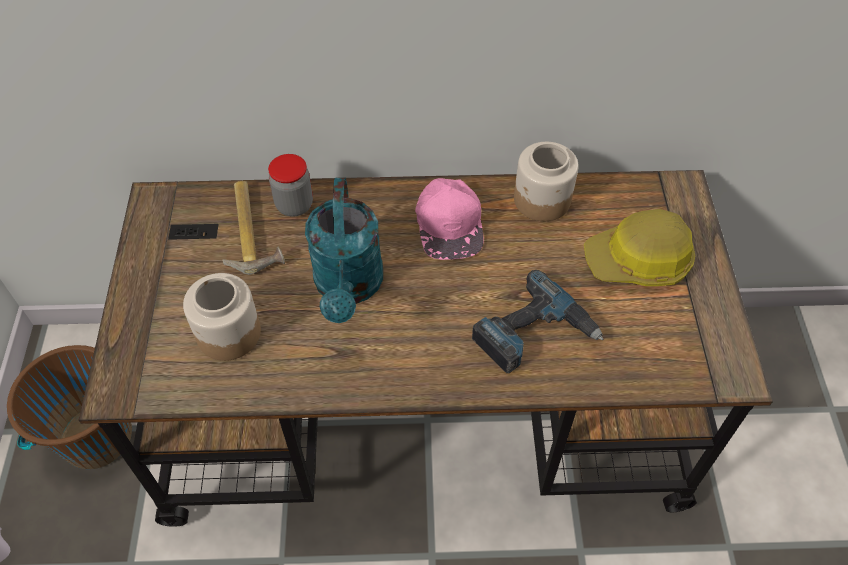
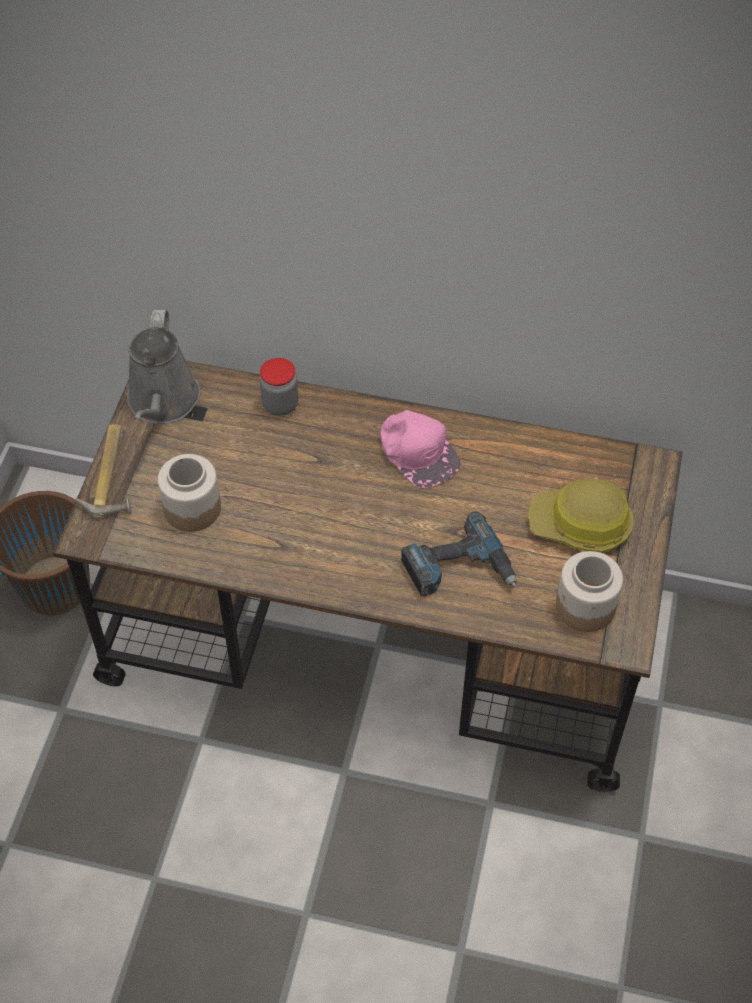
camera: 15 degrees right, 0 degrees up
hammer [223,181,285,275] -> hammer moved to [75,424,131,518]
turquoise watering can [305,177,383,323] -> none
pink cap [415,178,484,260] -> pink cap turned 45 degrees counterclockwise [380,410,461,488]
jar [514,142,579,221] -> jar moved to [556,551,623,632]
none -> grey watering can [127,309,200,424]

